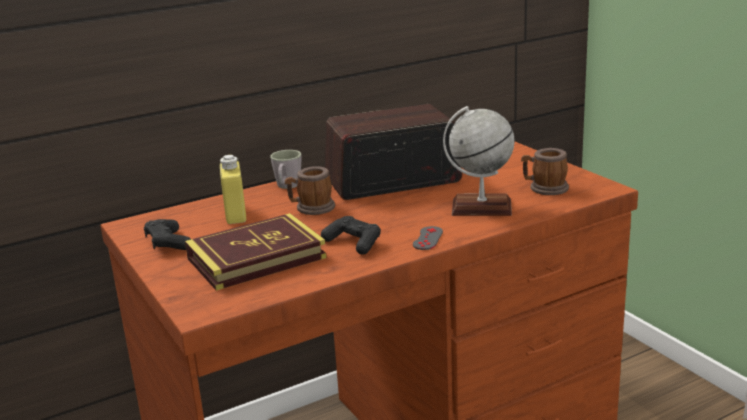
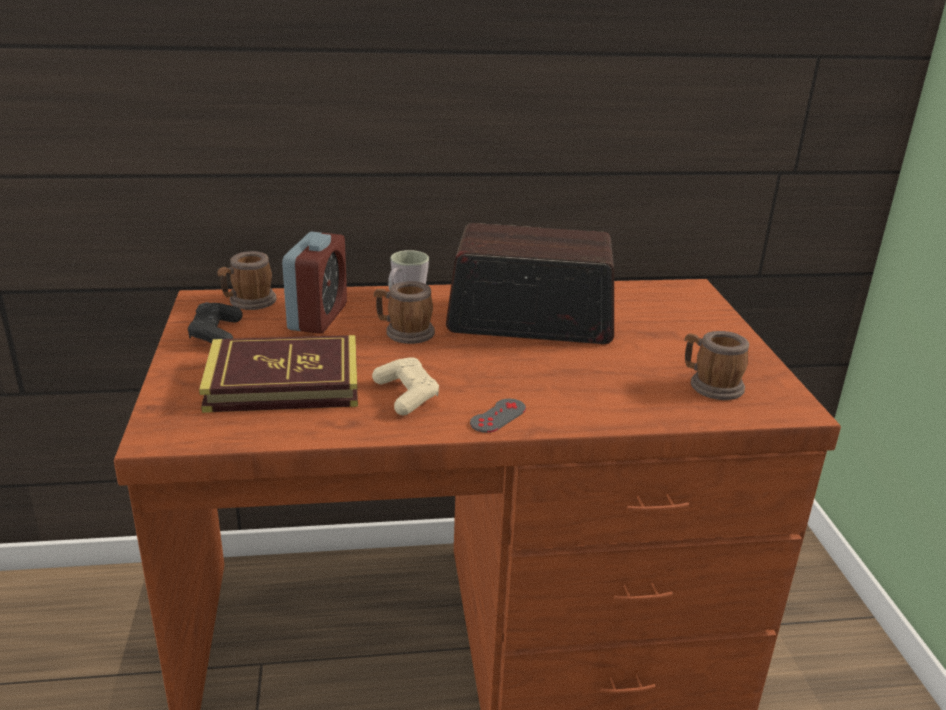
camera: 20 degrees right, 5 degrees up
yellow bottle [220,155,246,224] -> alarm clock [282,232,347,334]
black game controller [321,216,381,255] -> beige game controller [372,357,439,415]
globe [443,106,515,216] -> none
none -> mug [217,251,277,310]

